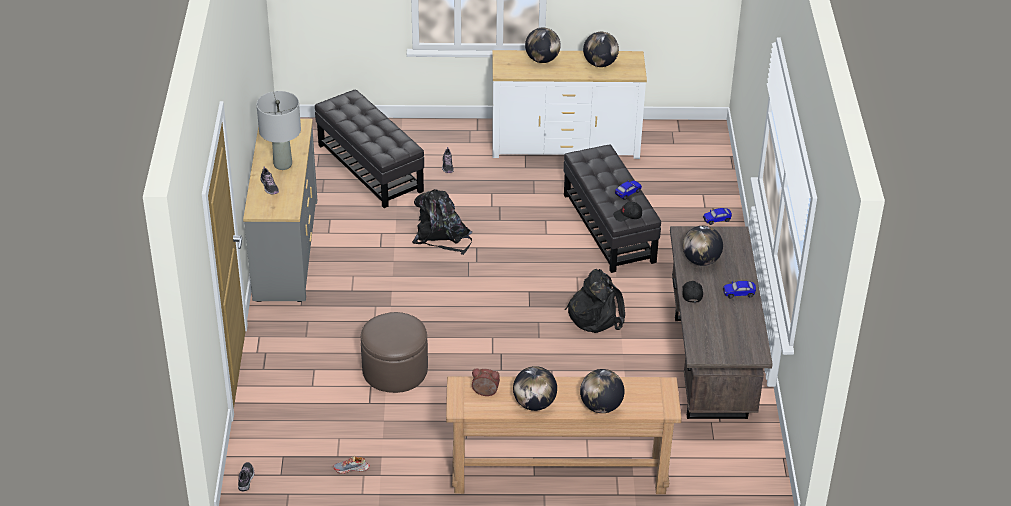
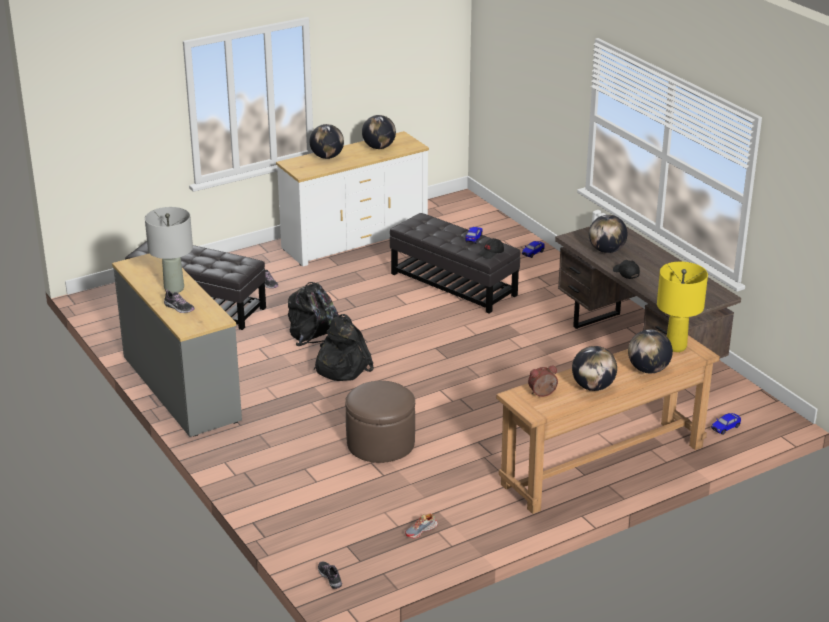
camera: 30 degrees left, 10 degrees down
black backpack [564,269,625,333] -> black backpack moved to [313,314,374,381]
toy car [723,281,756,298] -> toy car moved to [711,413,741,435]
none -> yellow table lamp [657,262,708,352]

